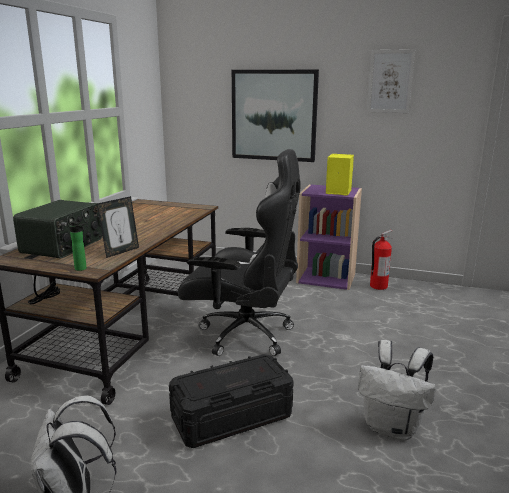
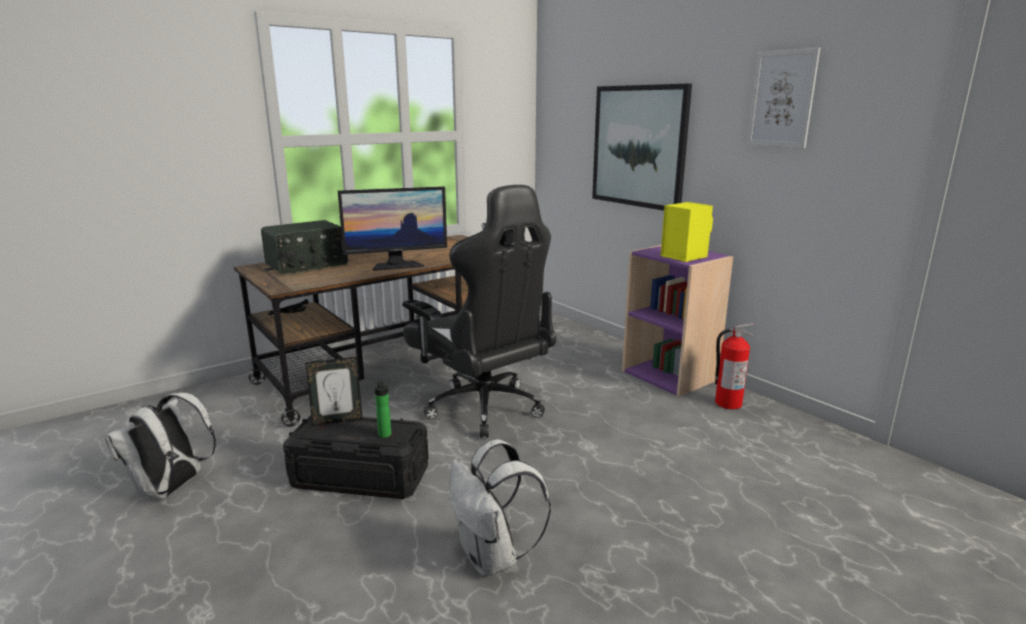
camera: 35 degrees right, 0 degrees up
bottle [70,221,87,271] -> bottle moved to [374,381,391,438]
picture frame [97,196,139,258] -> picture frame moved to [305,357,363,426]
none -> monitor [338,186,447,271]

